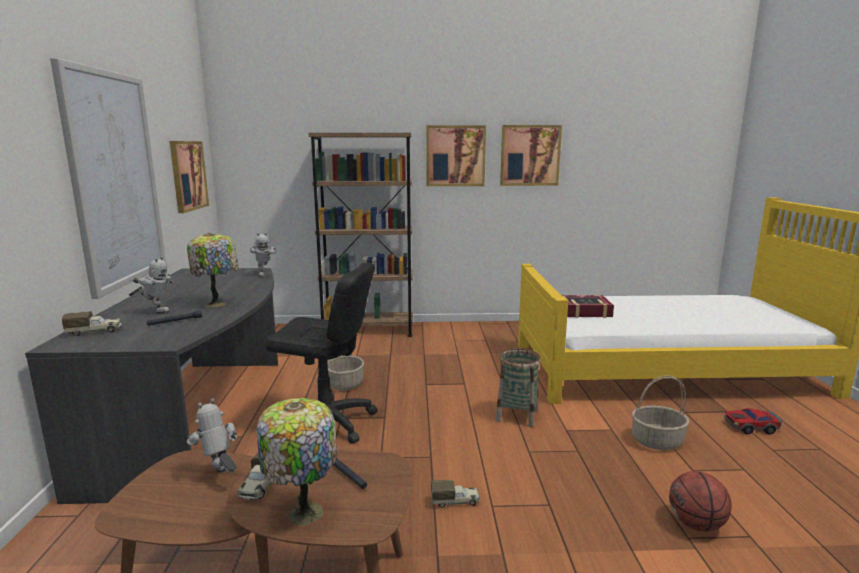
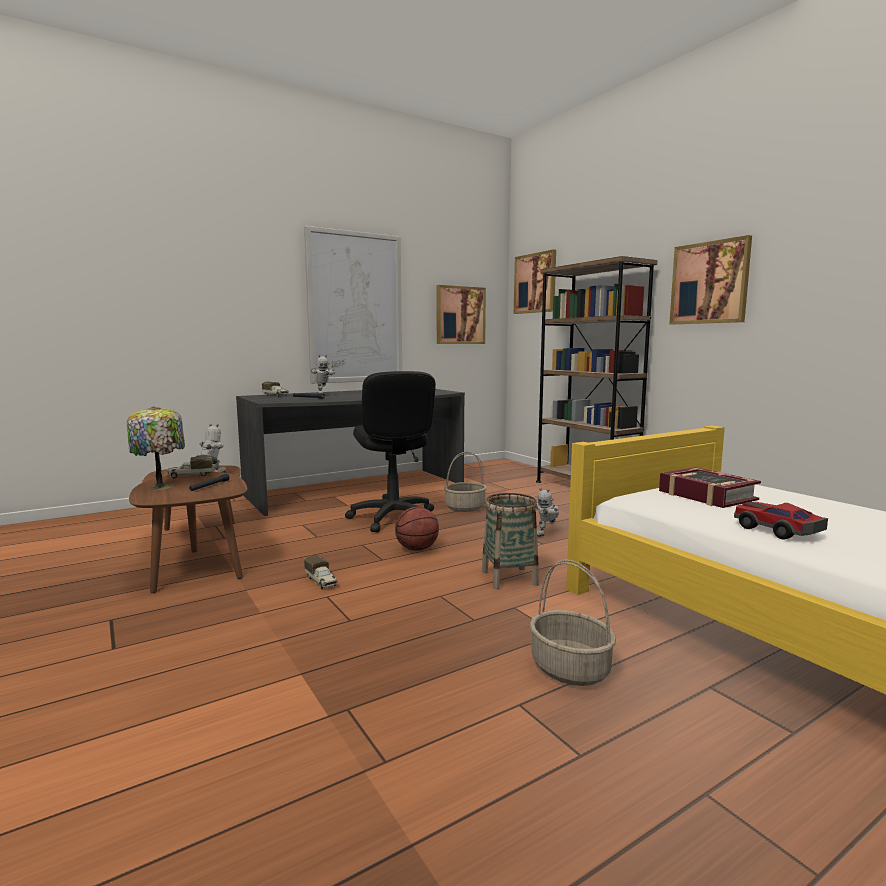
camera: 60 degrees right, 5 degrees down
table lamp [187,233,238,307] -> none
toy robot [250,232,277,277] -> toy robot moved to [536,488,559,537]
picture [500,125,562,186] -> picture moved to [514,250,556,314]
basketball [669,471,732,531] -> basketball moved to [395,507,439,551]
toy car [724,408,782,434] -> toy car moved to [734,502,828,540]

